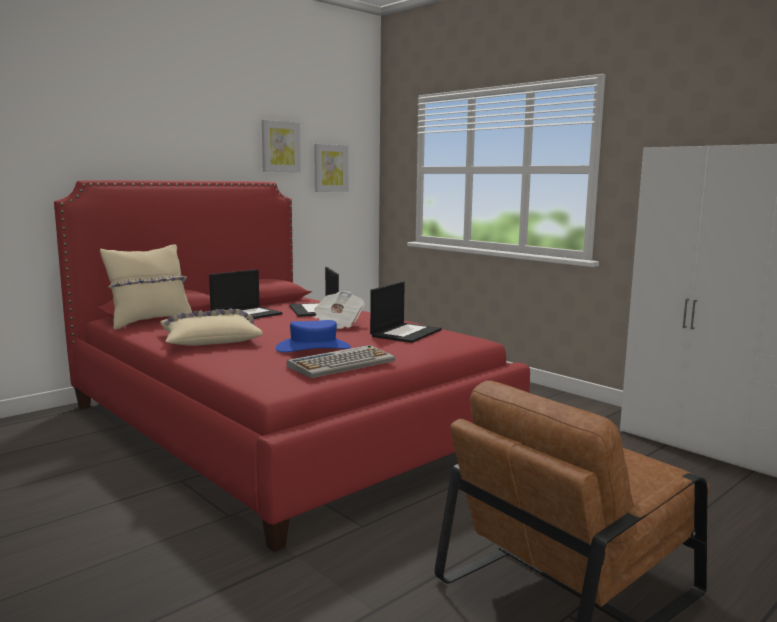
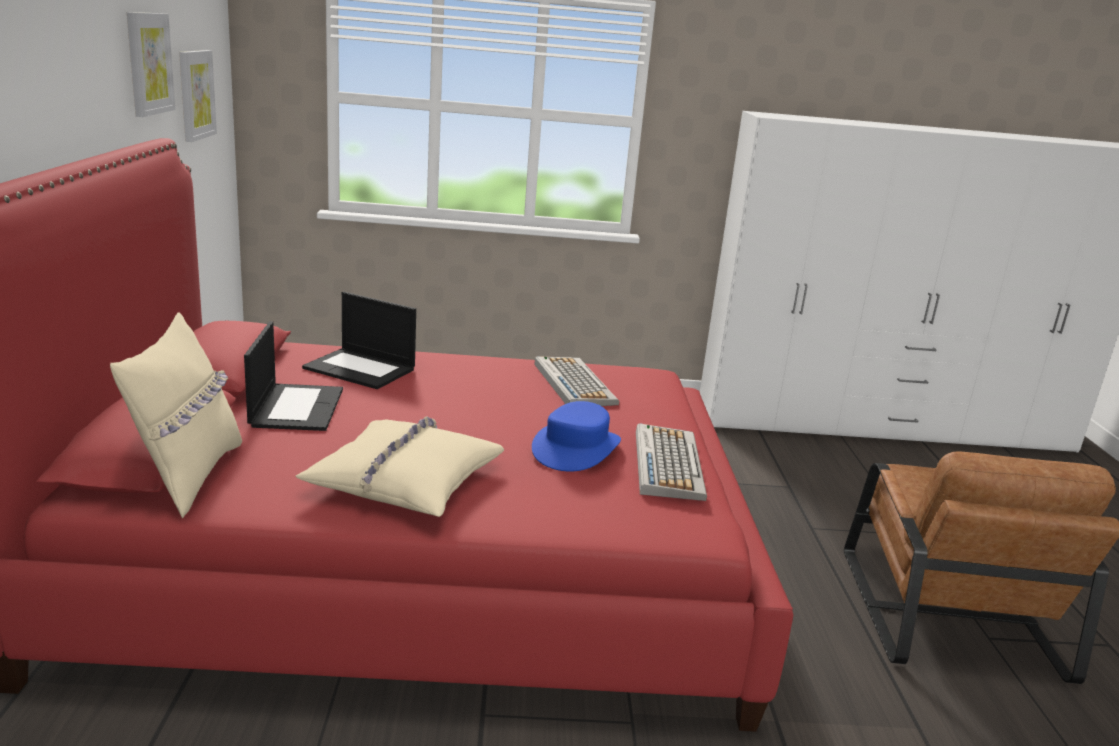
camera: 50 degrees left, 10 degrees up
newspaper [314,291,365,329] -> none
laptop [370,281,442,343] -> keyboard [534,356,619,406]

